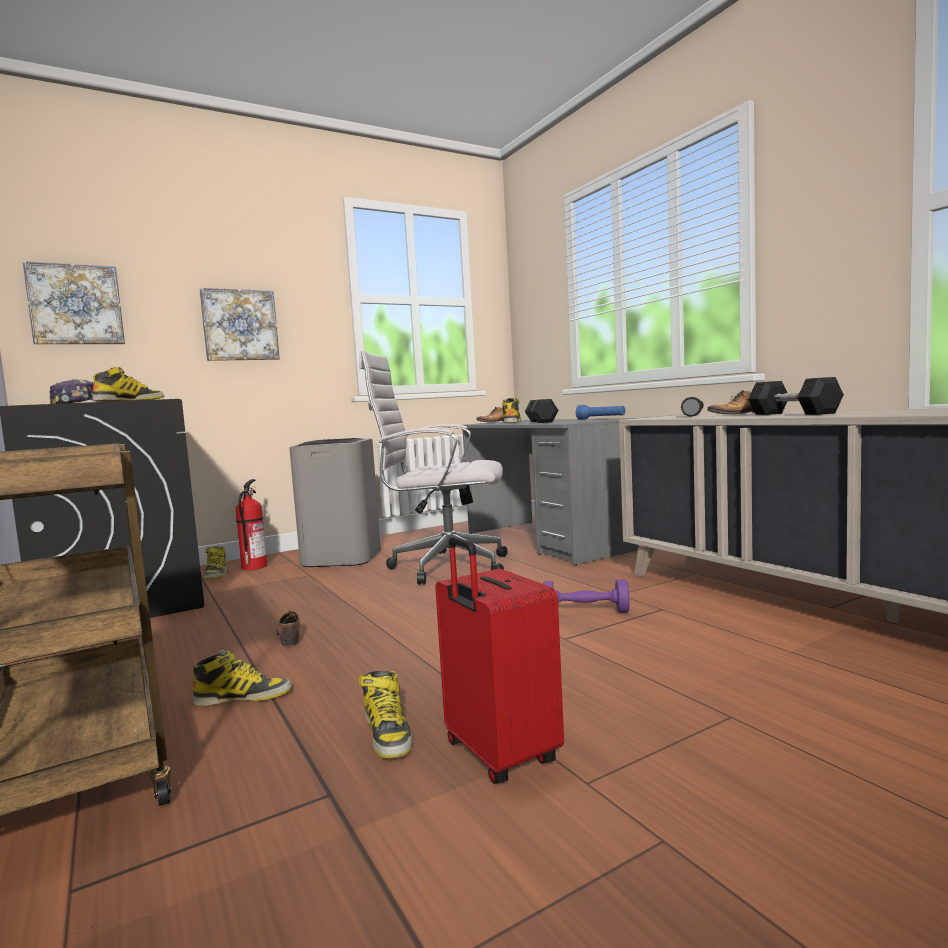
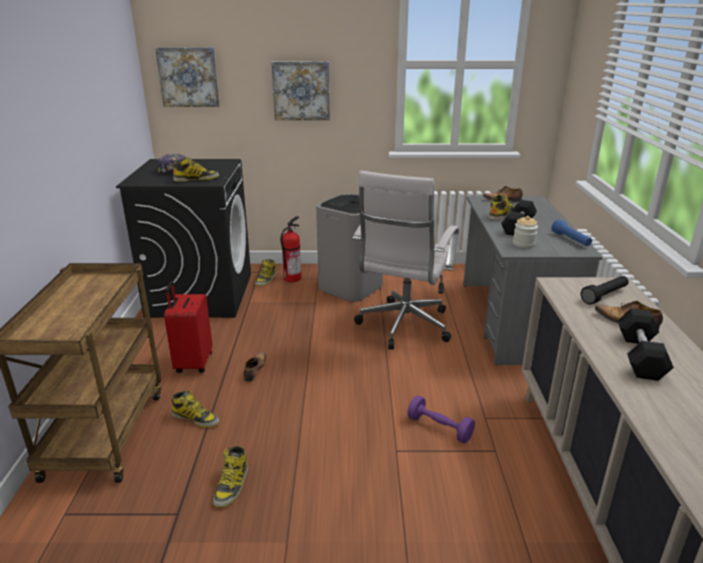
camera: 30 degrees right, 20 degrees up
white office chair [359,350,508,585] -> white office chair turned 105 degrees counterclockwise [353,171,459,349]
red suitcase [435,537,564,784] -> red suitcase moved to [164,281,212,373]
none -> jar [513,216,538,248]

